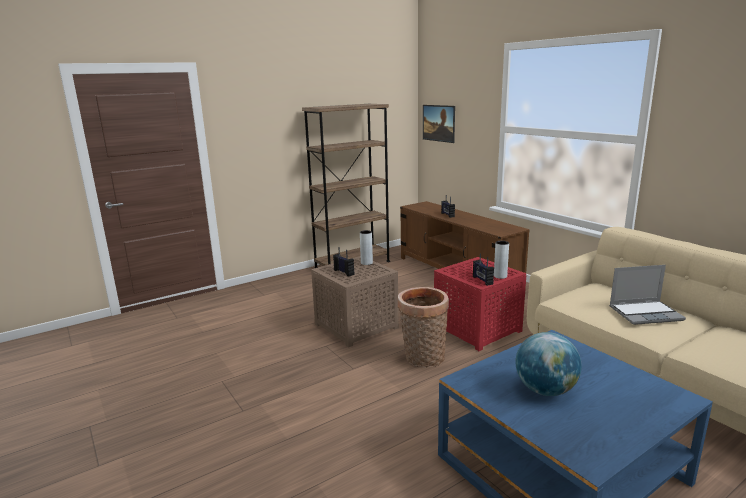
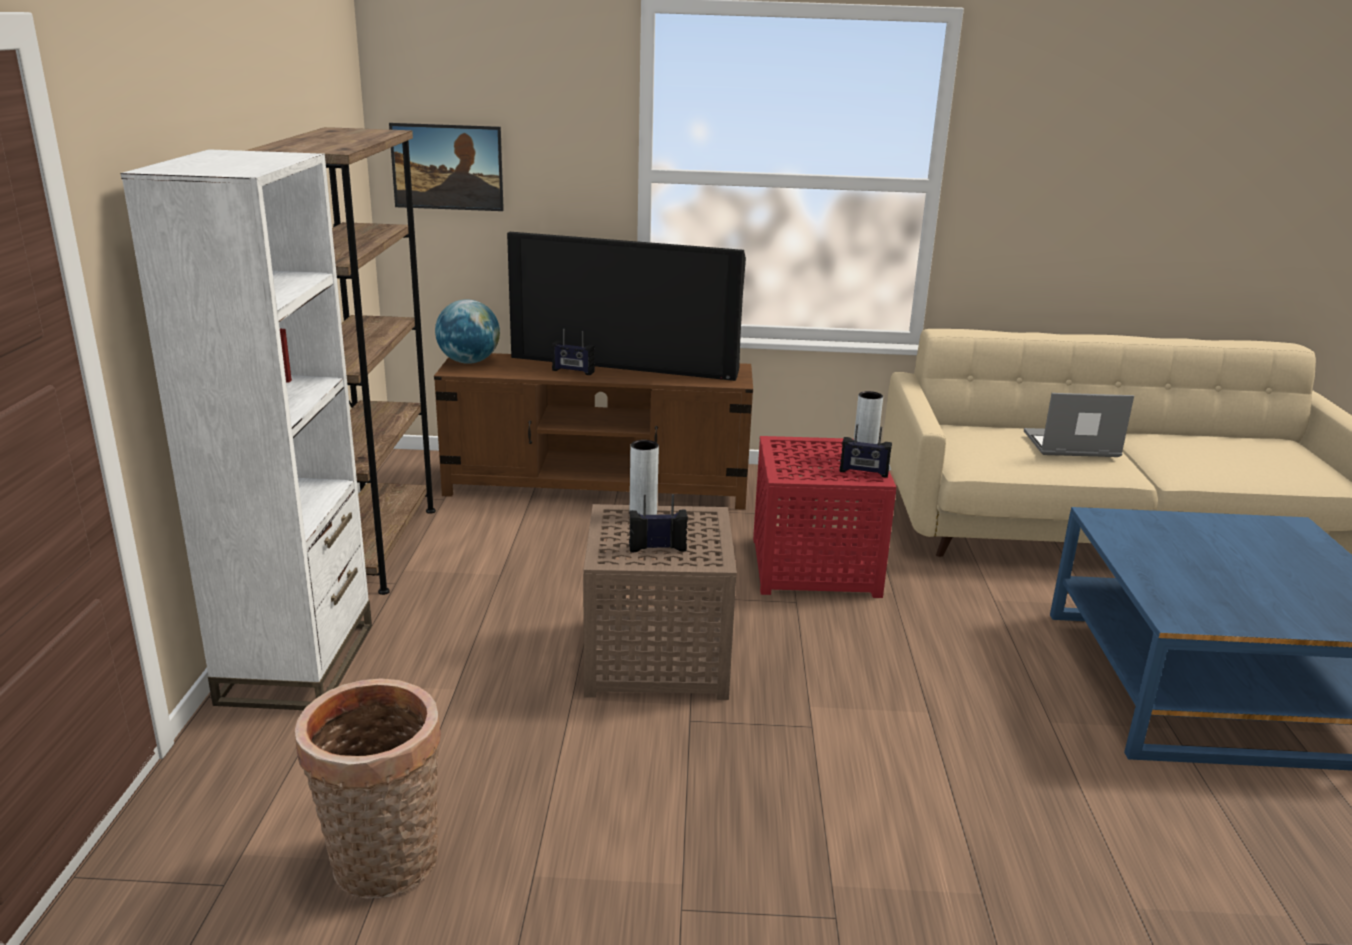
camera: 55 degrees left, 5 degrees up
basket [397,287,449,368] -> basket moved to [295,678,441,899]
globe [516,332,582,396] -> globe moved to [435,299,500,364]
laptop [609,265,686,325] -> laptop turned 120 degrees counterclockwise [1024,393,1134,457]
none -> white bookcase [120,149,372,710]
none -> television [507,232,746,381]

